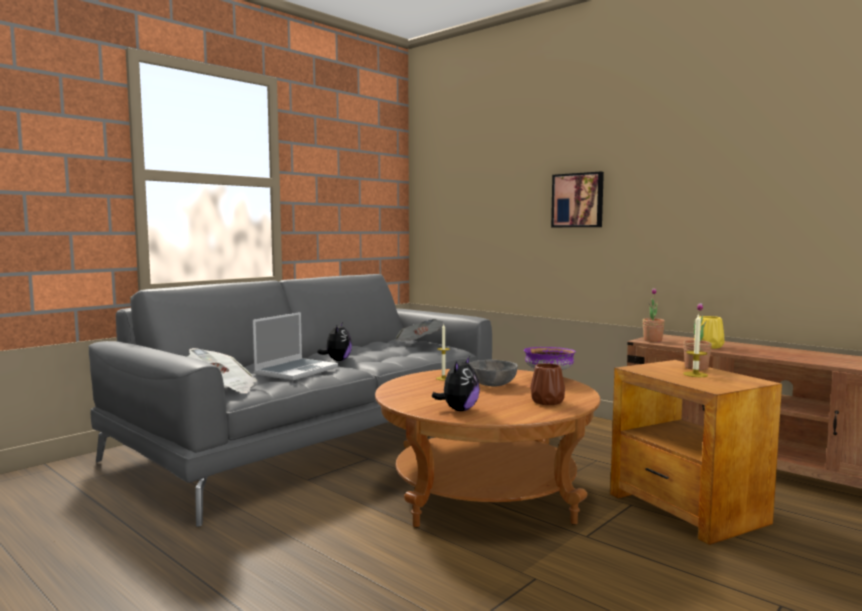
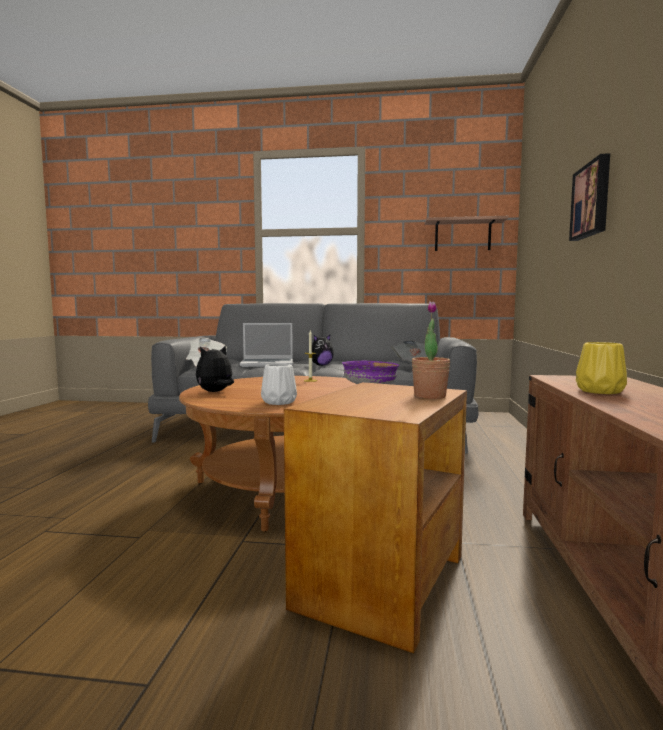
camera: 55 degrees right, 0 degrees up
plush toy [431,357,480,411] -> plush toy turned 150 degrees clockwise [196,345,234,392]
grey bowl [469,360,518,387] -> none
brown vase [530,363,565,405] -> white vase [261,363,297,405]
potted plant [643,288,665,342] -> none
candle [683,313,708,377] -> none
none -> shelf [425,216,508,251]

